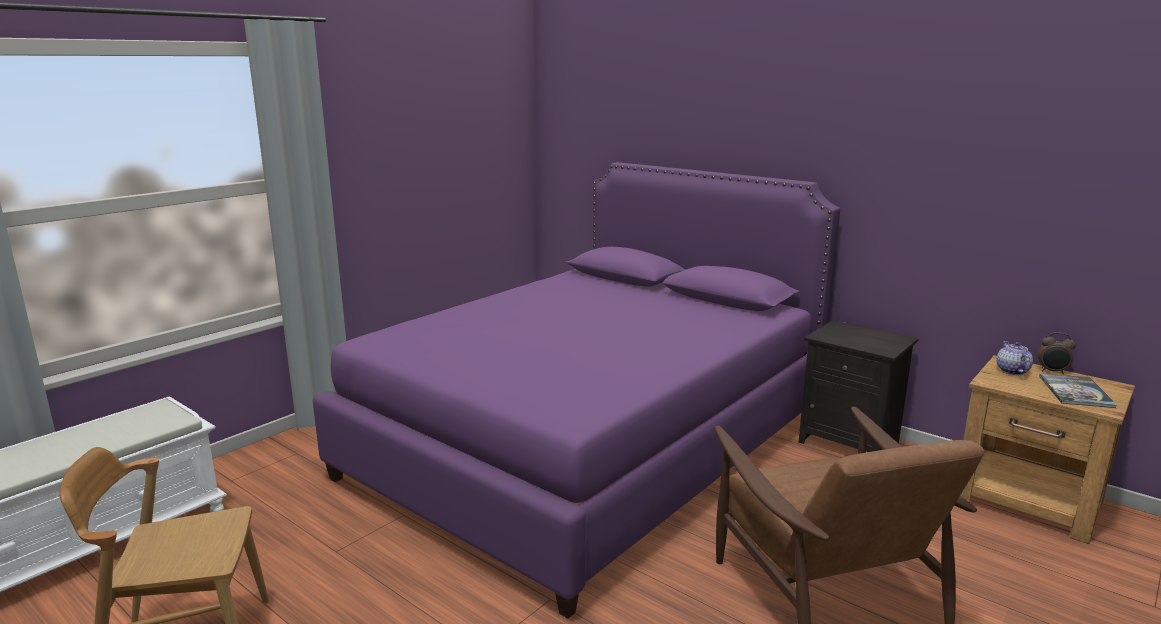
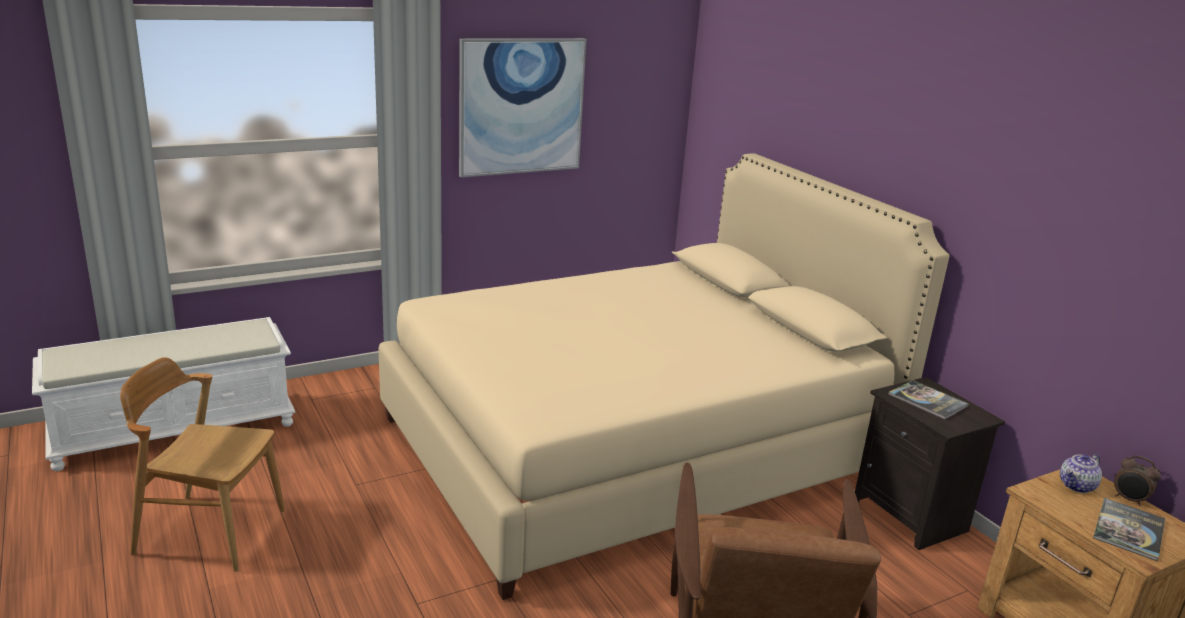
camera: 20 degrees right, 5 degrees up
purple bed [313,162,840,619] -> beige bed [378,153,949,600]
teapot [996,341,1033,375] -> teapot turned 150 degrees counterclockwise [1060,454,1102,493]
none -> picture [459,38,586,178]
none -> book [888,380,969,419]

